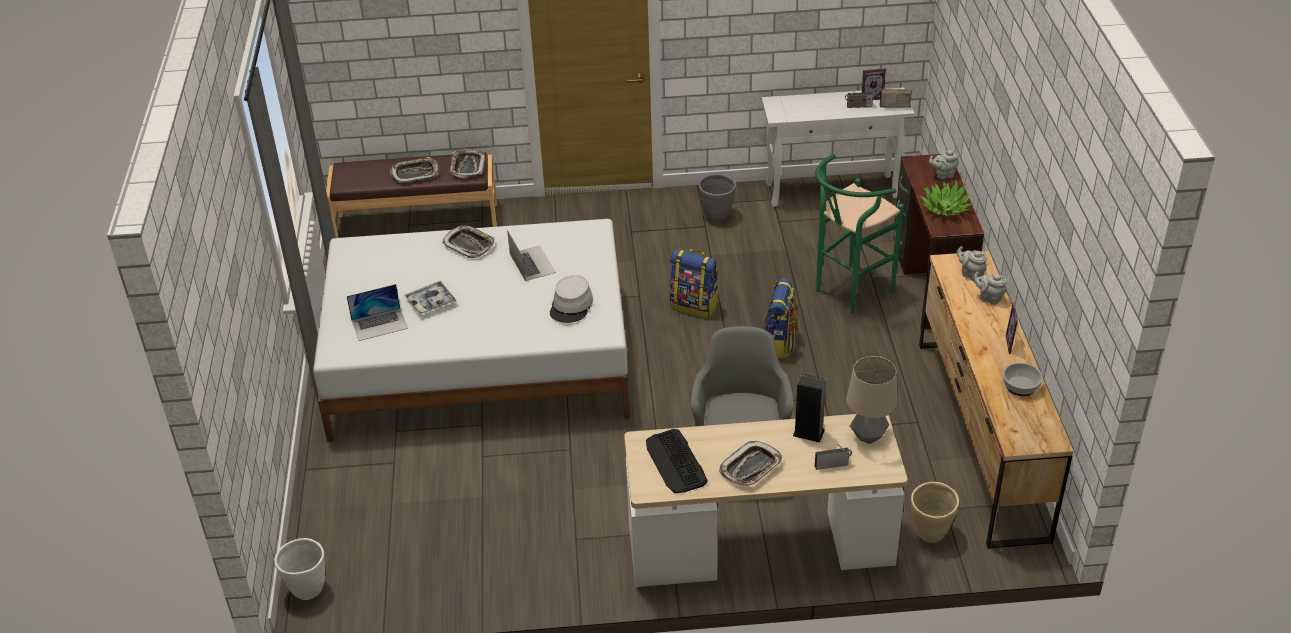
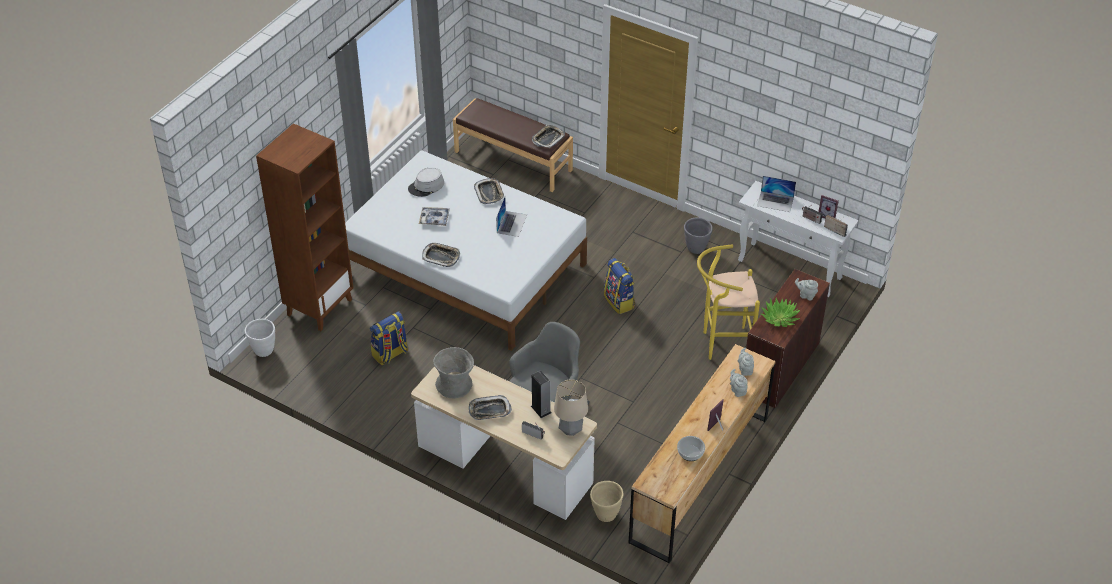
camera: 35 degrees right, 5 degrees up
laptop [347,284,408,341] -> laptop moved to [757,176,796,212]
tray [390,157,439,183] -> tray moved to [422,243,460,267]
grey hat [550,275,593,323] -> grey hat moved to [408,167,444,197]
keyboard [646,429,708,493] -> grey vase [433,347,474,398]
backpack [763,278,798,359] -> backpack moved to [370,311,408,365]
green stool [816,154,904,314] -> yellow stool [697,245,760,360]
none -> brown bookcase [256,123,354,331]

